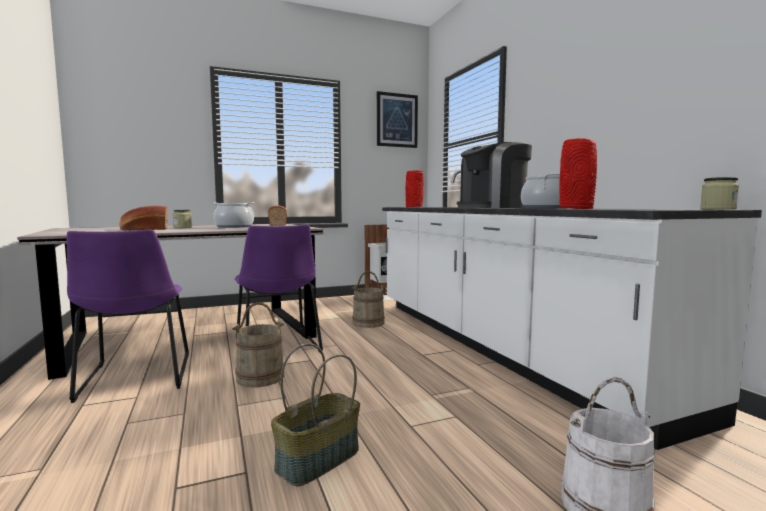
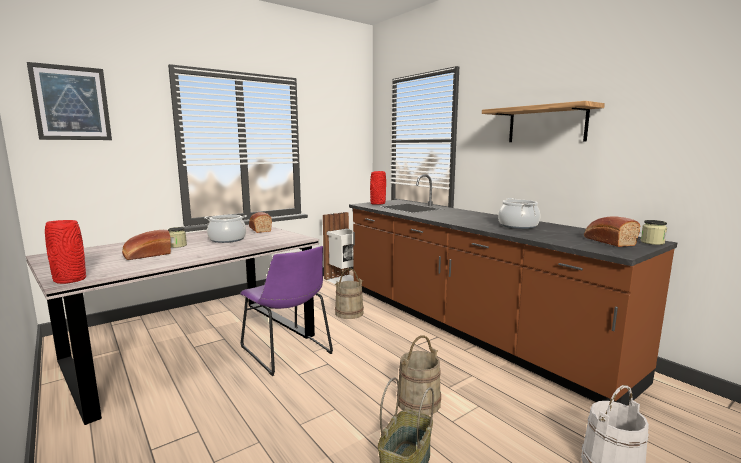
camera: 15 degrees left, 5 degrees up
purple chair [67,230,189,403] -> none
beige bucket [232,302,285,388] -> beige bucket moved to [397,335,441,415]
picture [377,91,418,148] -> picture moved to [27,62,112,140]
white counter [382,170,762,450] -> brown counter [349,174,677,406]
coffee machine [457,142,532,208] -> none
red vase [560,138,597,209] -> red vase moved to [45,220,86,284]
none -> shelf [482,101,605,142]
none -> bread [584,217,641,247]

